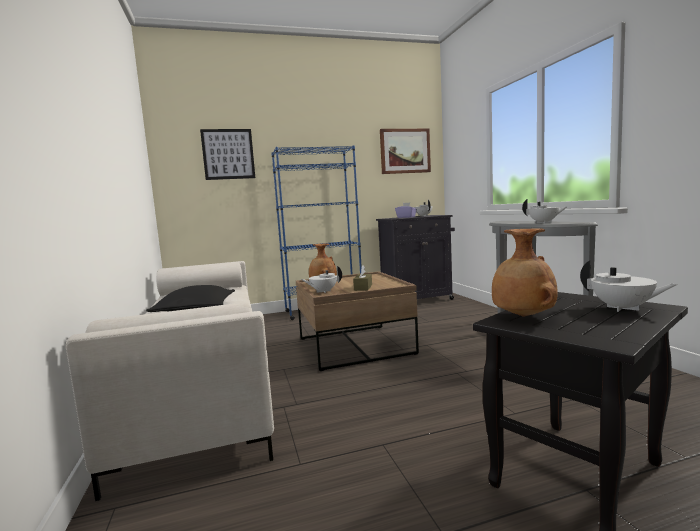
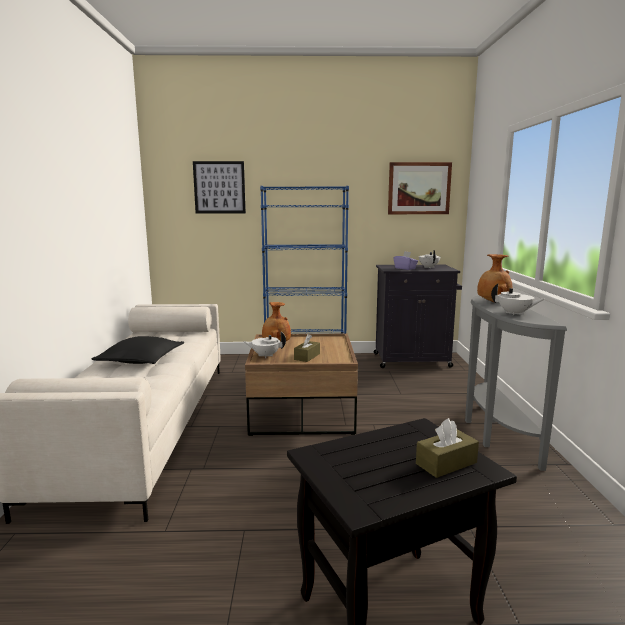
camera: 15 degrees right, 5 degrees up
brown vase [492,228,558,317] -> brown vase moved to [477,254,512,302]
white teapot [580,260,678,312] -> brown tissue box [416,418,479,478]

